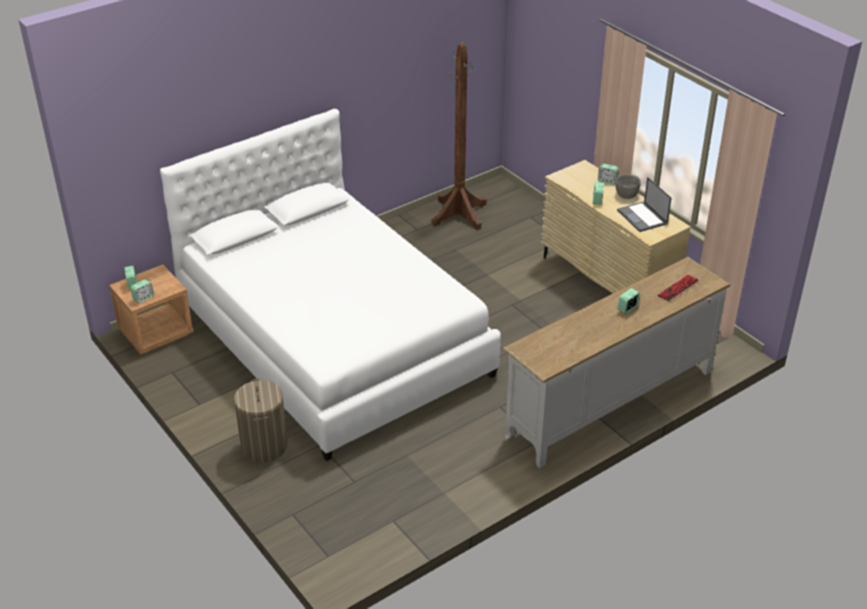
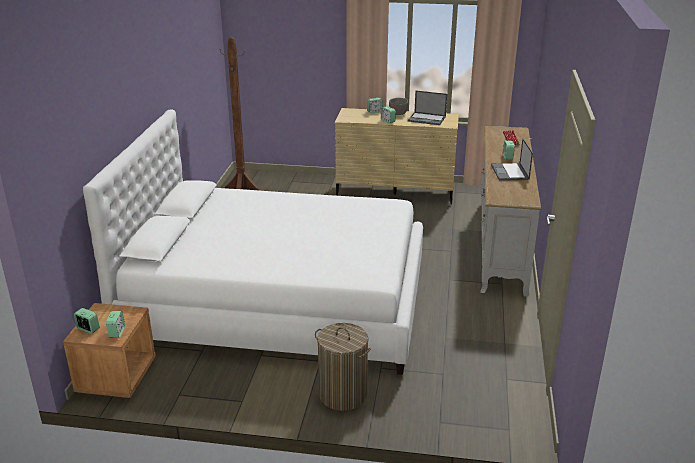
camera: 45 degrees left, 10 degrees down
none -> laptop [491,138,533,181]

